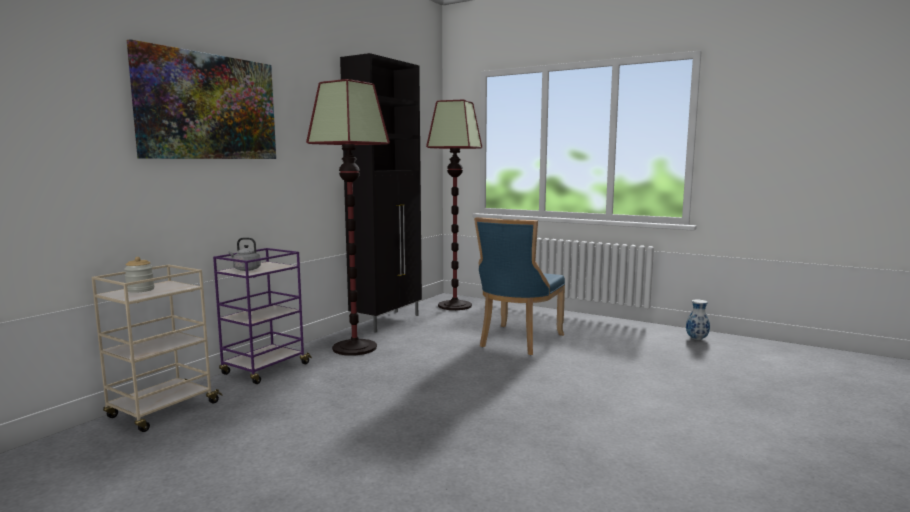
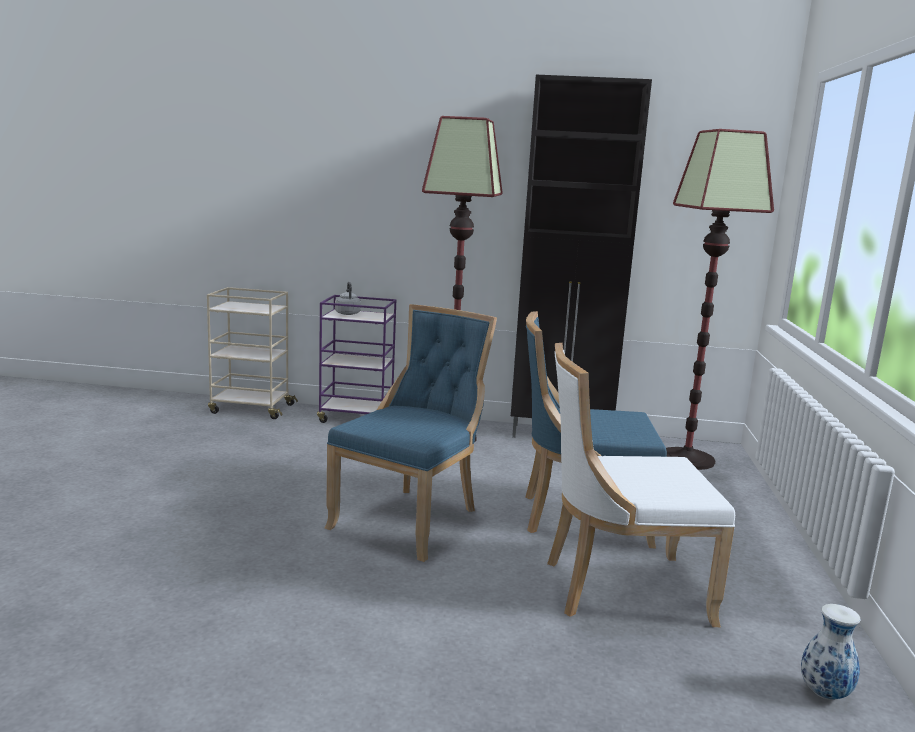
camera: 65 degrees right, 5 degrees up
jar [124,257,154,293] -> none
picture [127,39,276,159] -> none
none -> blue chair [325,304,497,562]
none -> white chair [547,343,735,627]

